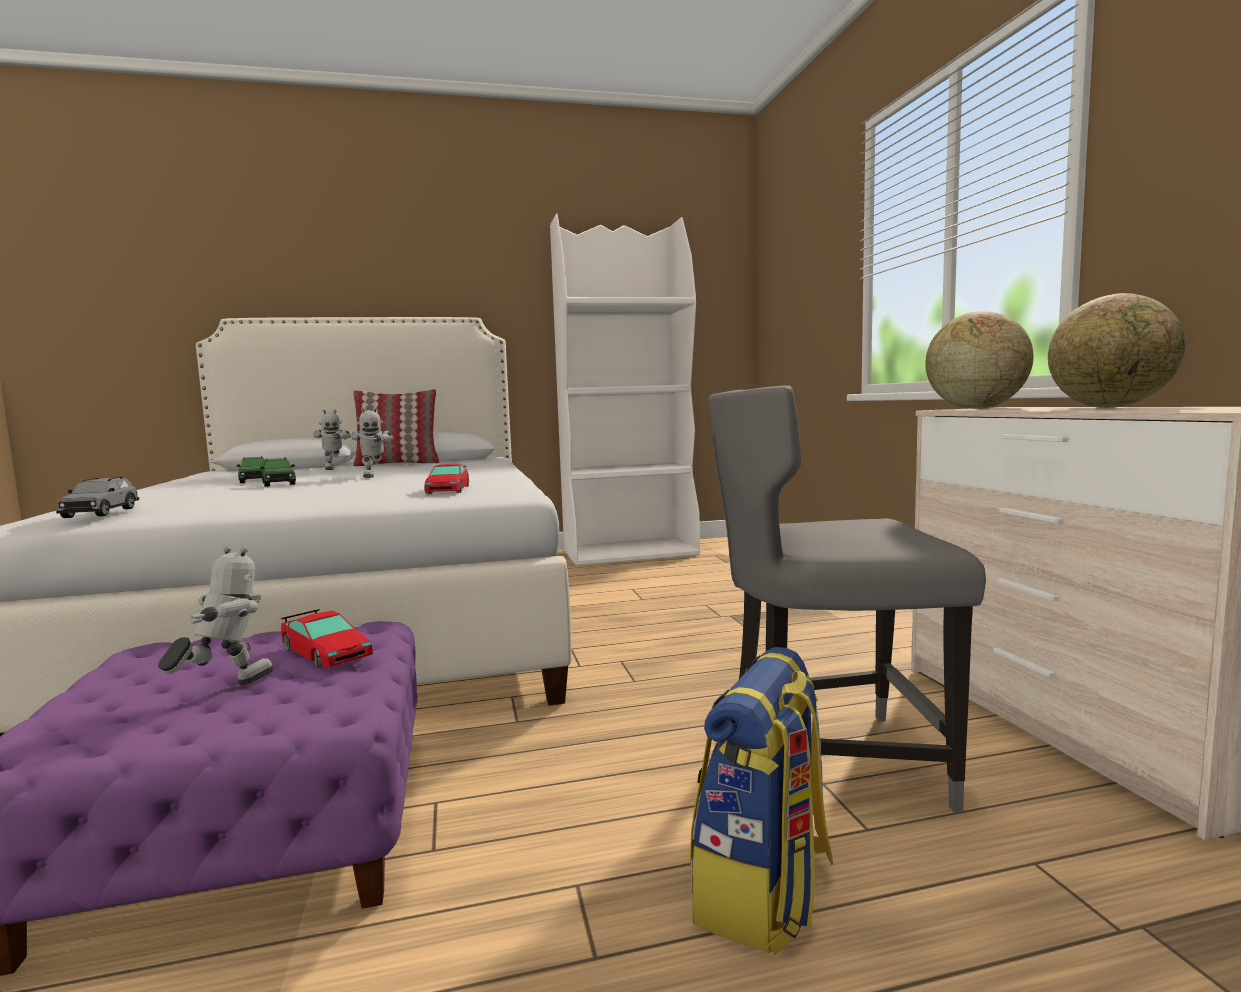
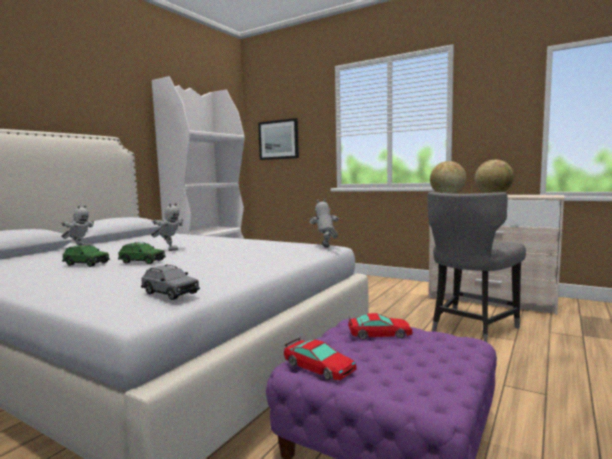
camera: 45 degrees left, 0 degrees up
toy robot [158,545,274,685] -> toy robot moved to [310,199,339,248]
pillow [353,389,439,467] -> none
toy car [424,464,469,494] -> toy car moved to [284,337,356,380]
backpack [690,647,833,955] -> none
none -> picture [258,118,299,160]

